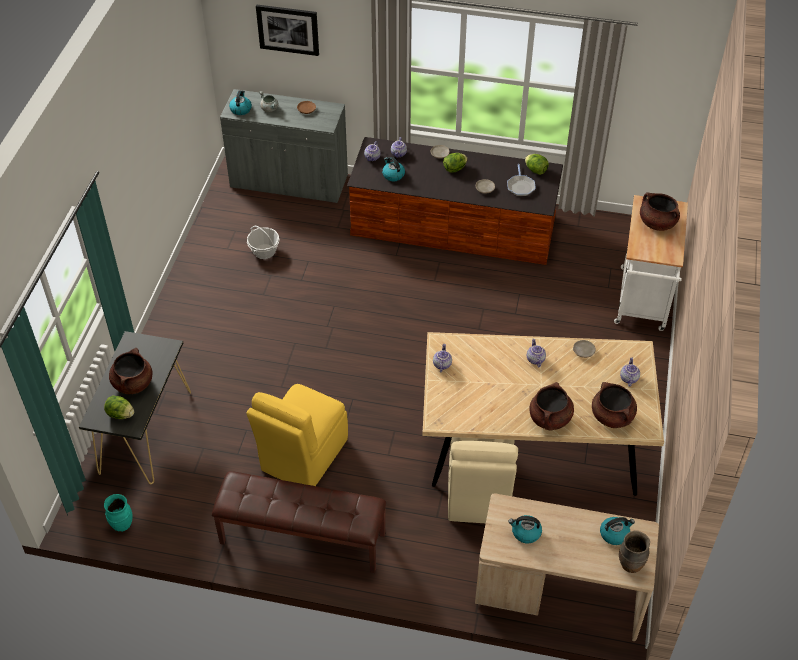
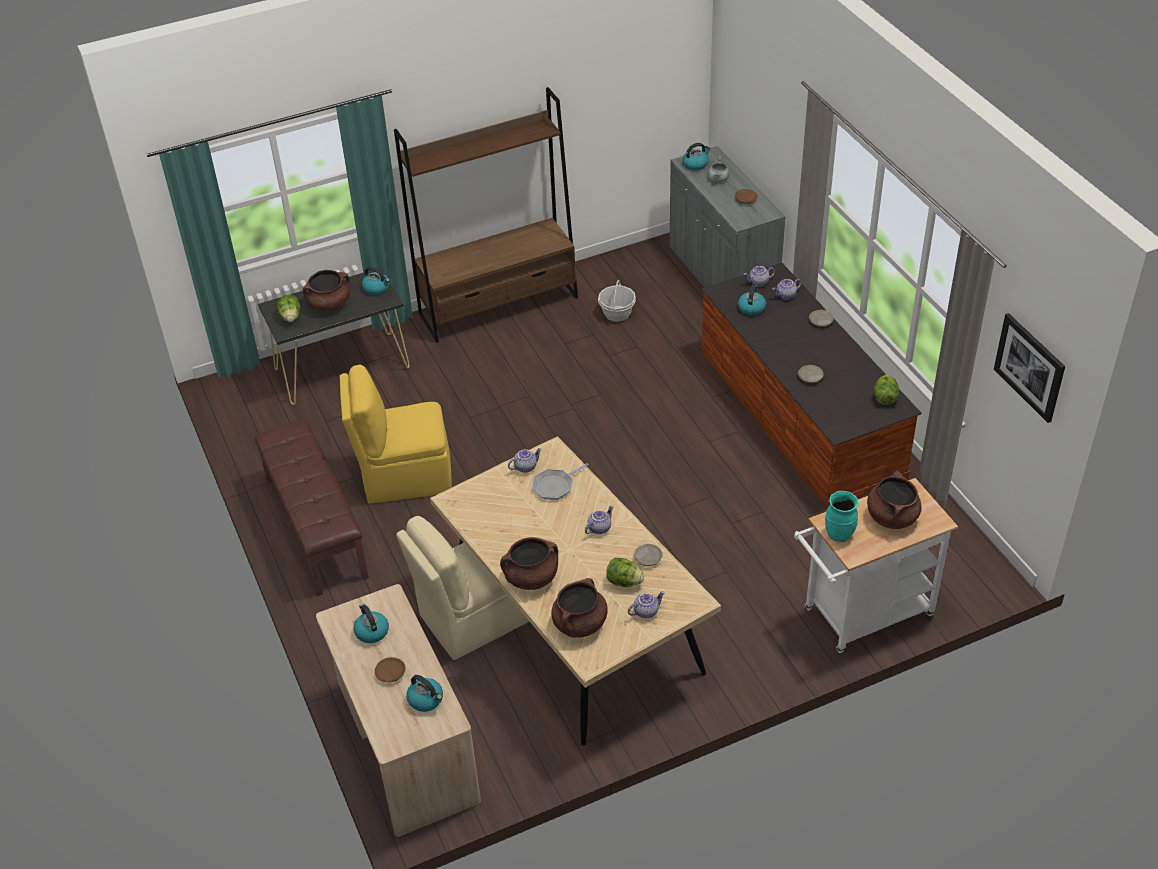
camera: 55 degrees right, 5 degrees down
turquoise vase [104,494,133,532] -> turquoise vase moved to [825,491,859,542]
picture [256,4,319,56] -> picture moved to [994,313,1065,423]
lettuce [443,153,468,173] -> lettuce moved to [606,558,644,587]
frying pan [507,164,536,196] -> frying pan moved to [532,463,589,500]
brown vase [619,530,650,573] -> none
none -> kettle [362,266,390,295]
none -> brown plate [375,657,405,682]
none -> brown bookcase [394,87,578,343]

